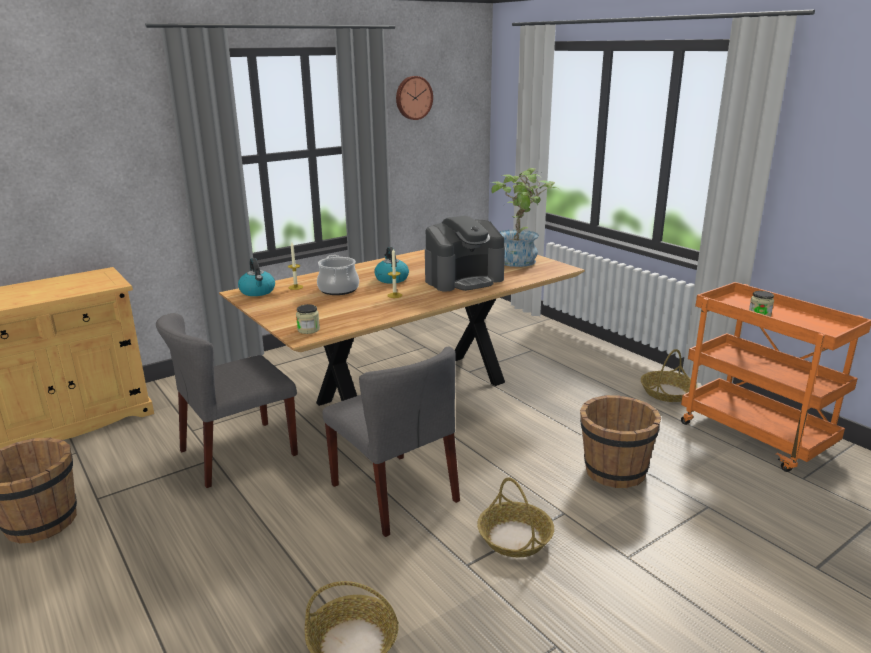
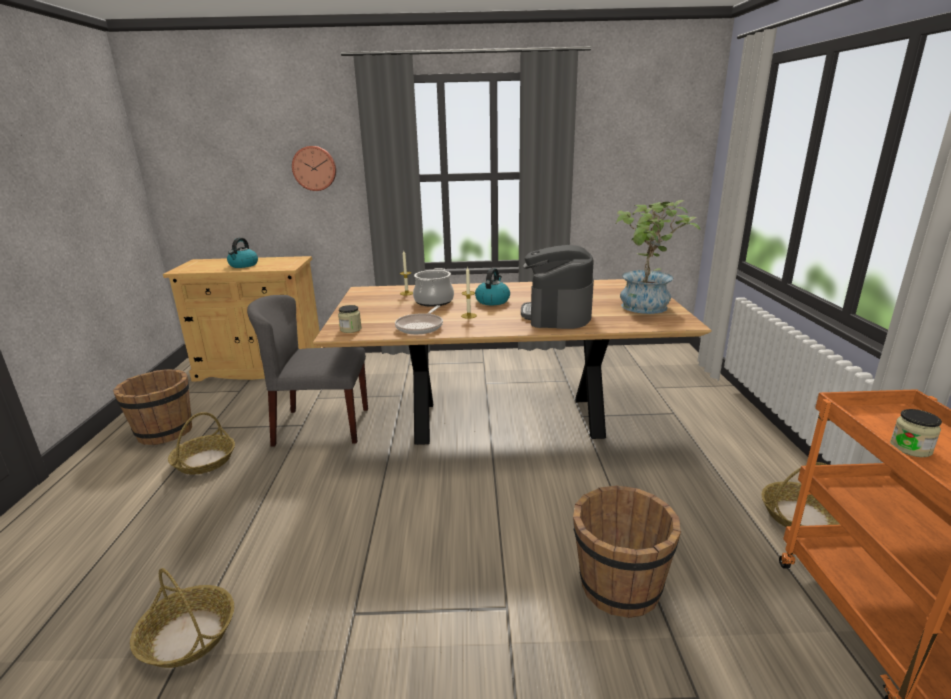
camera: 35 degrees right, 0 degrees up
kettle [238,258,275,296] -> kettle moved to [227,238,258,268]
grey chair [322,346,460,537] -> none
wall clock [396,76,433,120] -> wall clock moved to [292,146,336,191]
coffee machine [425,215,505,291] -> coffee machine turned 90 degrees clockwise [521,245,594,329]
basket [477,477,554,557] -> basket moved to [168,412,235,474]
none -> frying pan [395,305,443,334]

